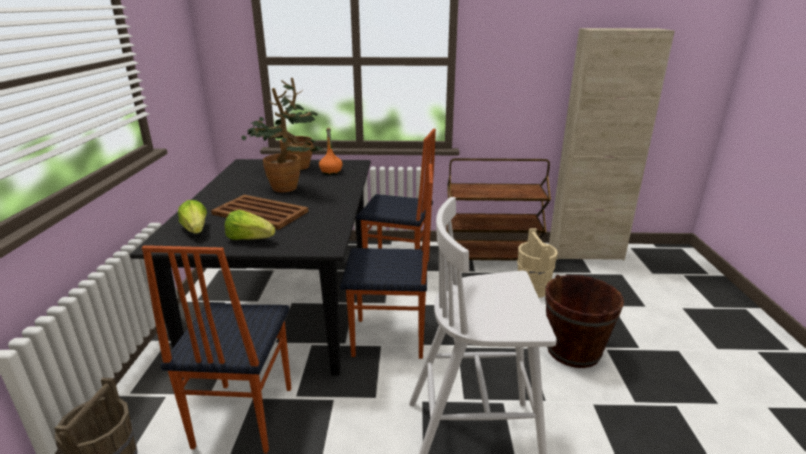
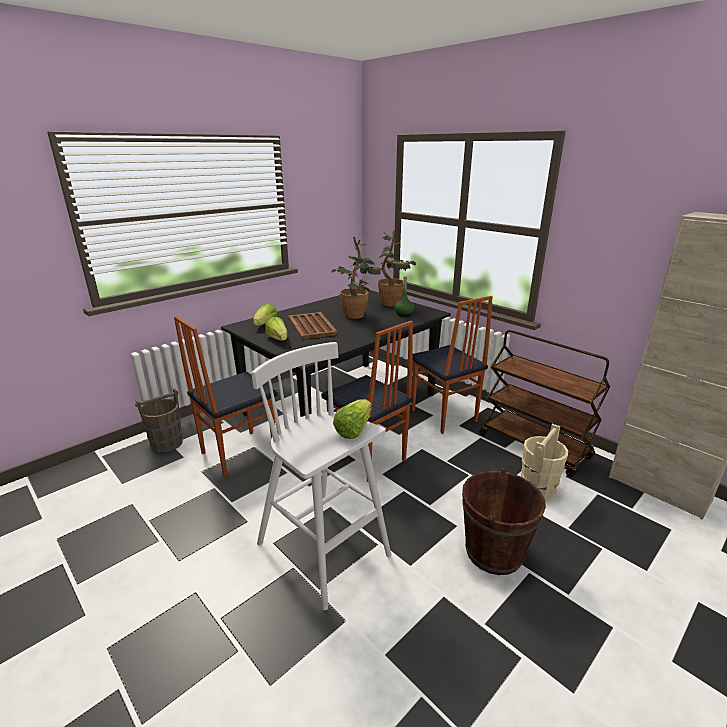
camera: 45 degrees right, 0 degrees up
orange bottle [319,128,342,175] -> green bottle [394,276,414,316]
none -> lettuce [333,399,371,439]

